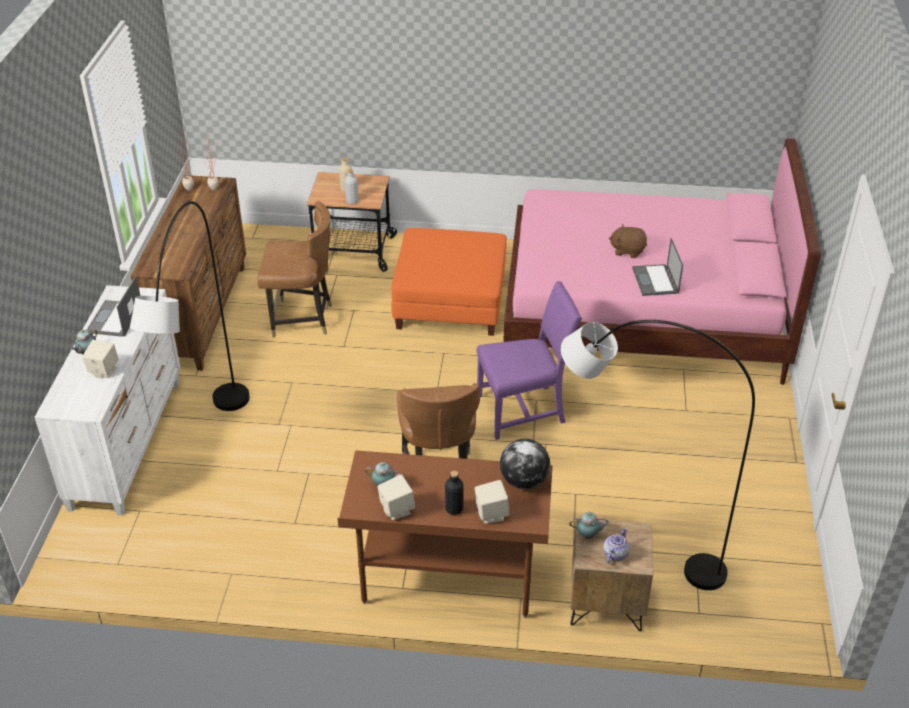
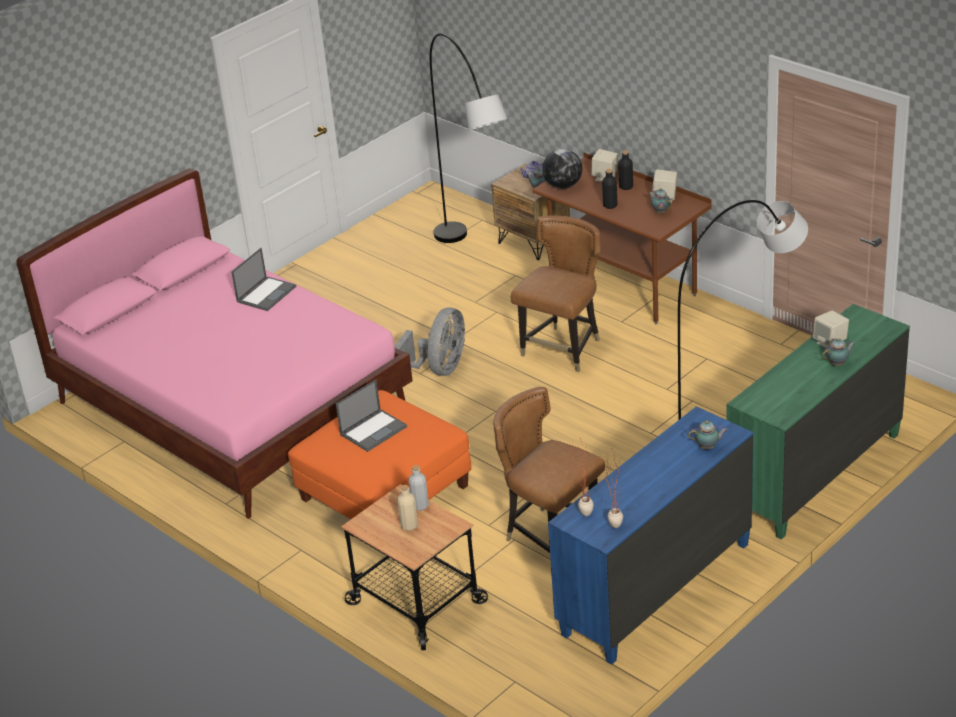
camera: 140 degrees left, 5 degrees down
white dresser [34,285,181,516] -> green dresser [726,304,910,540]
laptop [87,276,140,337] -> laptop moved to [336,379,407,452]
brown dresser [131,175,246,371] -> blue dresser [548,406,754,665]
purple chair [477,281,582,440] -> grey fan [395,307,465,376]
brown plush toy [609,224,647,258] -> none
none -> black bottle [602,169,617,209]
none -> teapot [688,420,728,449]

